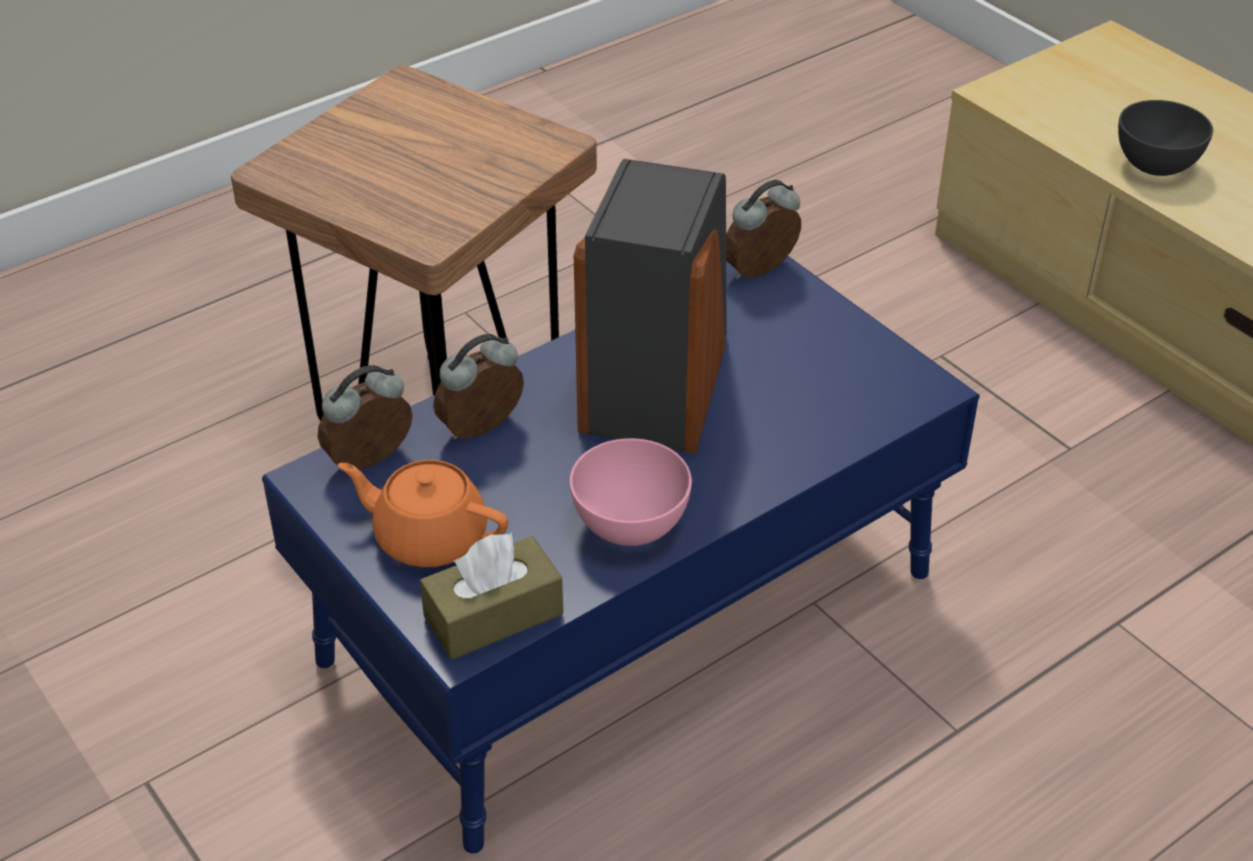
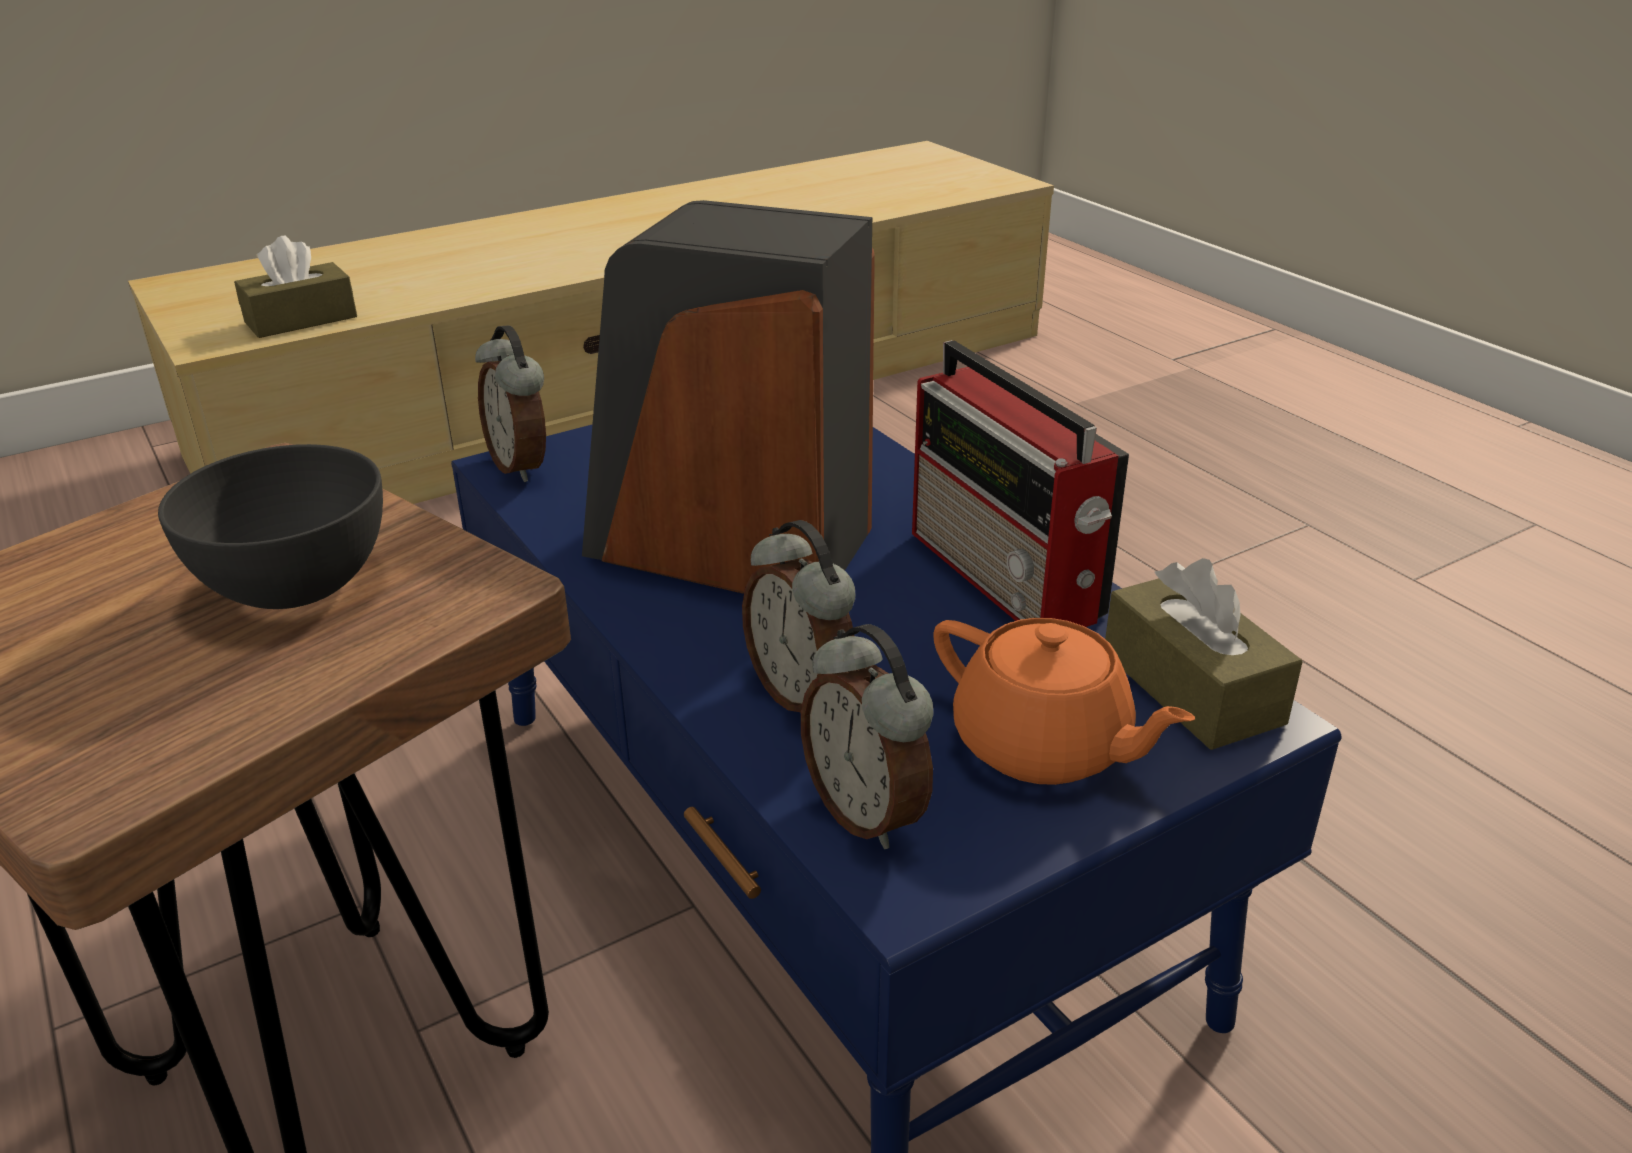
camera: 85 degrees left, 10 degrees down
orange teapot [338,460,508,567] -> orange teapot turned 75 degrees counterclockwise [933,618,1195,785]
pink bowl [570,438,692,546] -> radio [912,340,1129,627]
grey bowl [1118,100,1213,176] -> grey bowl moved to [158,444,383,609]
none -> brown tissue box [234,236,357,338]

